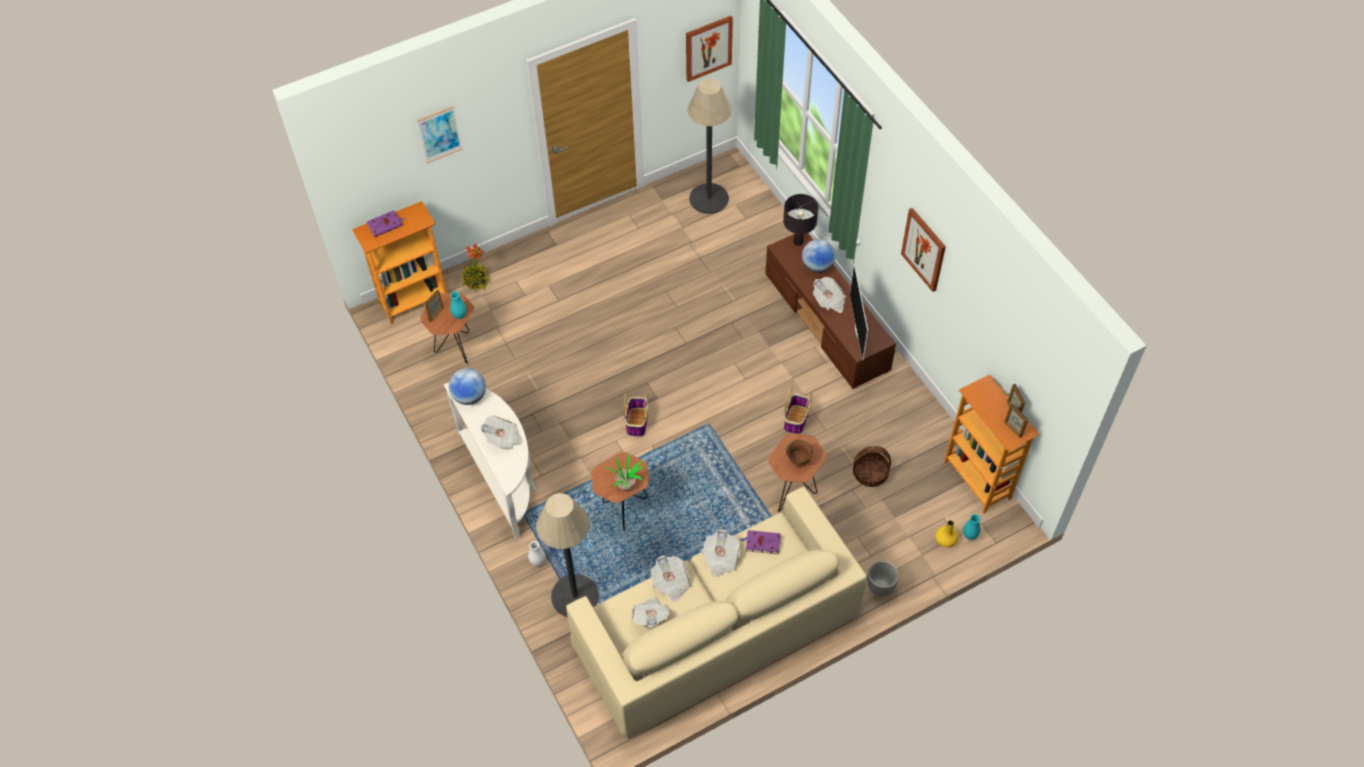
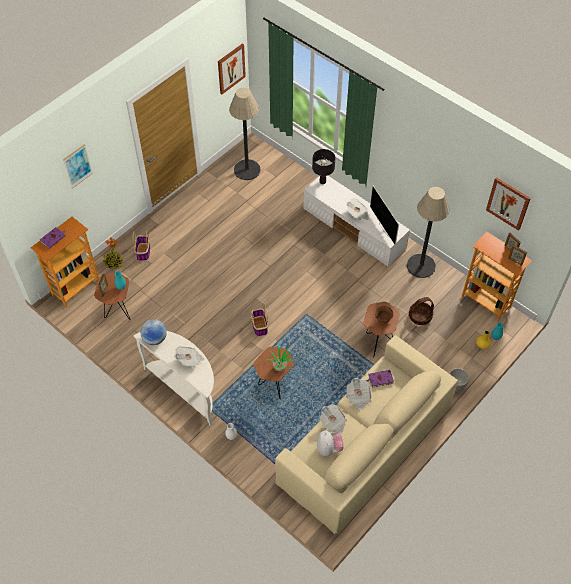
camera: 20 degrees left, 0 degrees up
floor lamp [536,493,598,617] -> floor lamp moved to [407,187,450,278]
newspaper [631,597,670,627] -> plush toy [317,430,343,456]
brown tv stand [765,233,896,389] -> white tv stand [304,176,410,266]
basket [784,387,812,434] -> basket moved to [133,231,150,261]
globe [802,239,835,273] -> none
picture [901,208,946,292] -> picture moved to [486,177,531,231]

